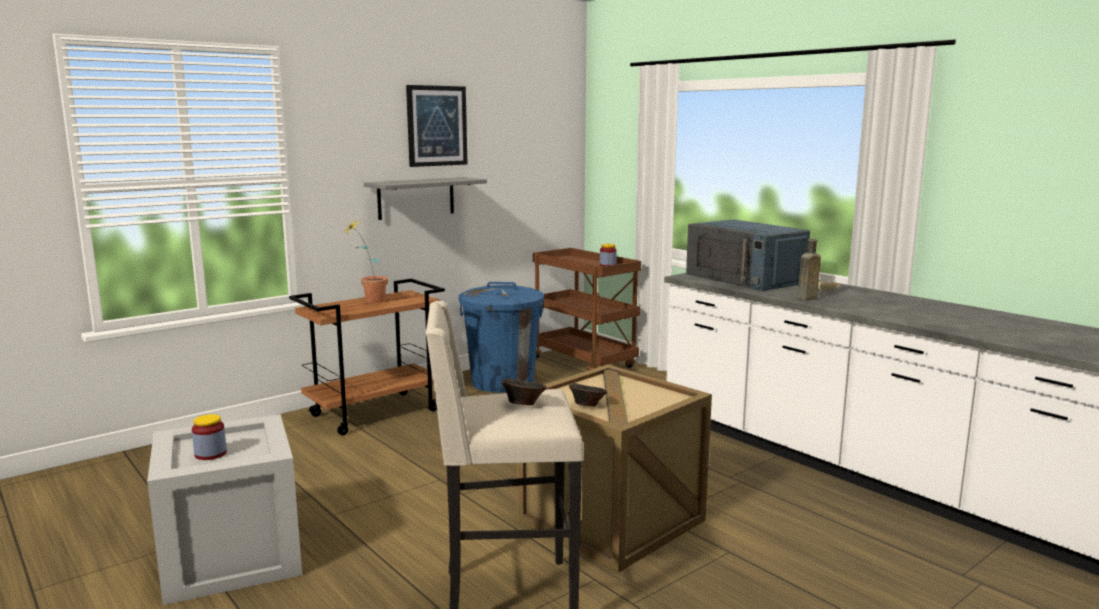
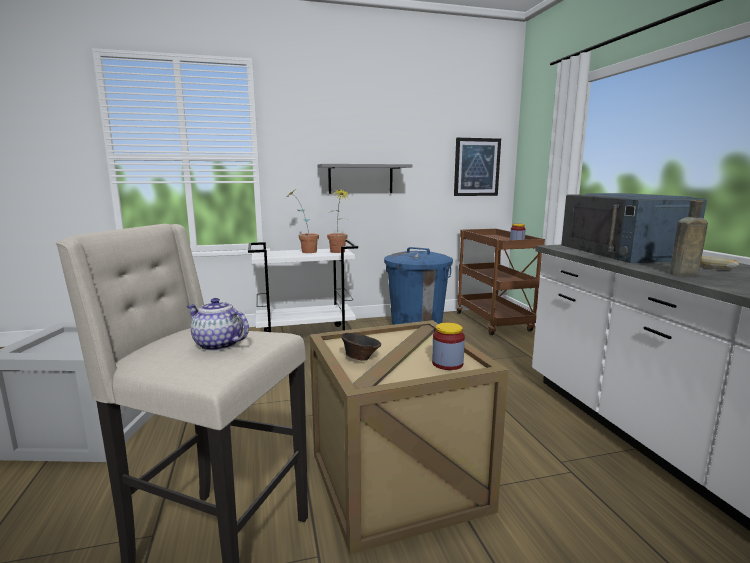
camera: 25 degrees right, 0 degrees up
jar [192,414,227,460] -> jar moved to [432,323,465,370]
brown cart [289,279,445,435] -> white cart [248,239,358,332]
picture [406,85,467,167] -> picture moved to [454,138,501,196]
brown bowl [501,378,547,405] -> teapot [187,298,249,351]
none -> potted plant [327,188,351,253]

